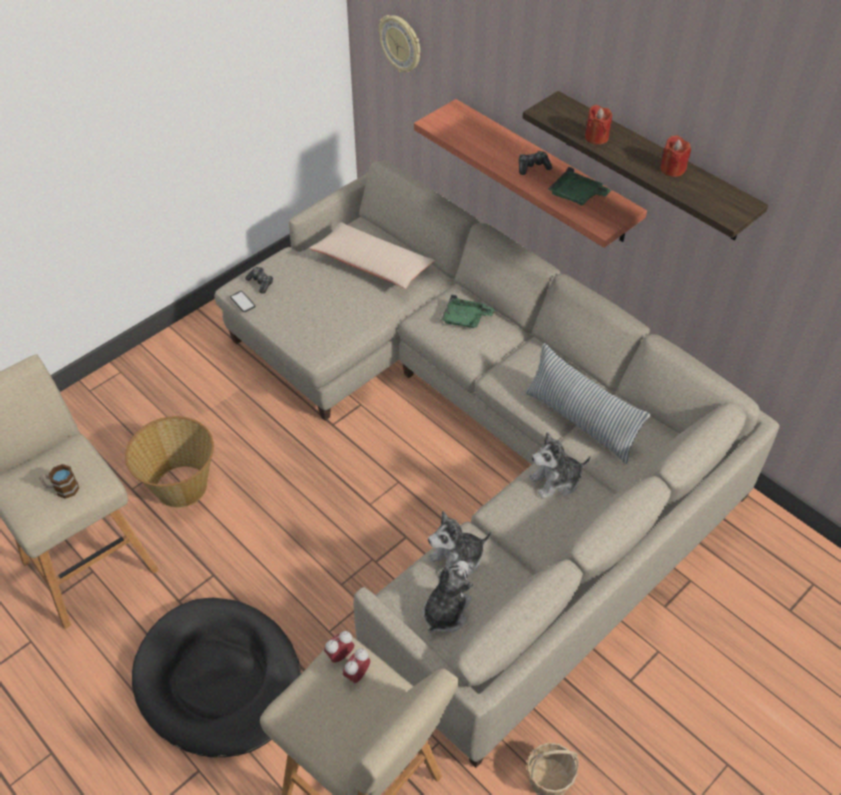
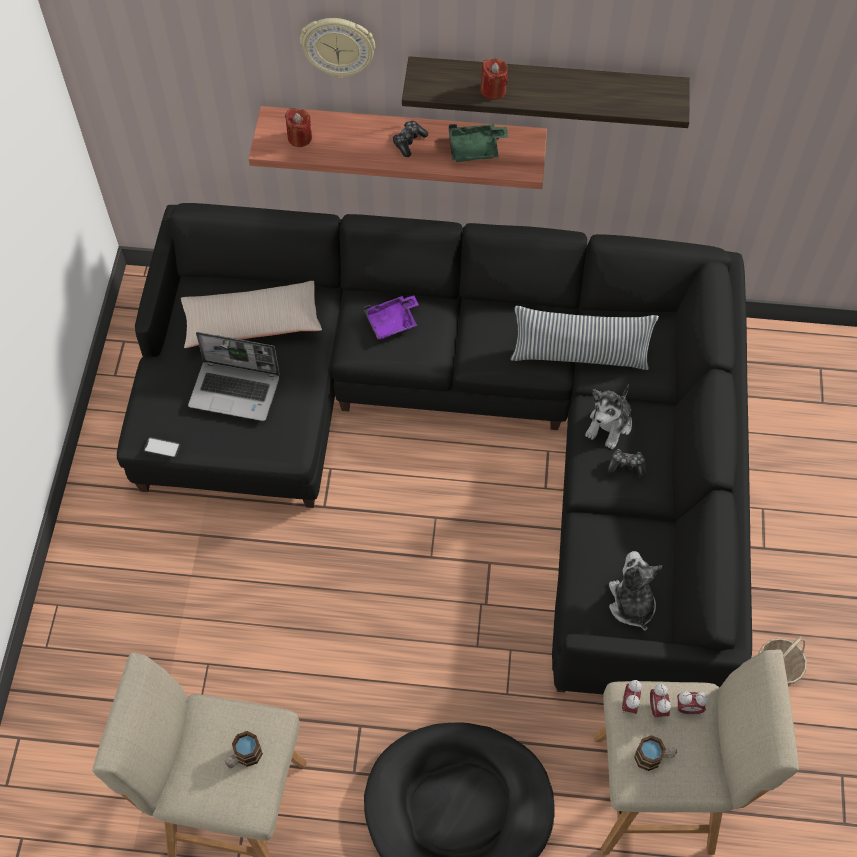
camera: 40 degrees left, 10 degrees up
basket [125,416,214,508] -> none
beige sofa [214,161,780,768] -> black sofa [117,203,752,694]
game controller [245,267,273,293] -> game controller moved to [607,449,646,478]
wall clock [379,15,420,73] -> wall clock moved to [300,18,375,78]
plush toy [428,511,492,576] -> none
green tray [441,294,495,328] -> purple tray [364,295,419,340]
red candle [661,135,691,177] -> red candle moved to [285,108,312,147]
none -> laptop [188,332,280,421]
none -> mug [634,735,677,771]
none -> alarm clock [677,691,709,714]

